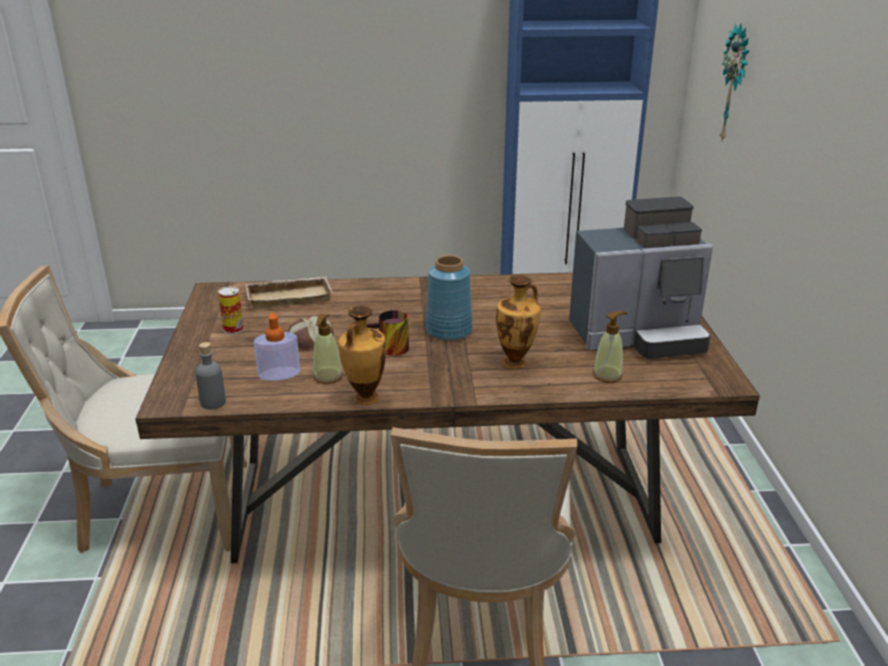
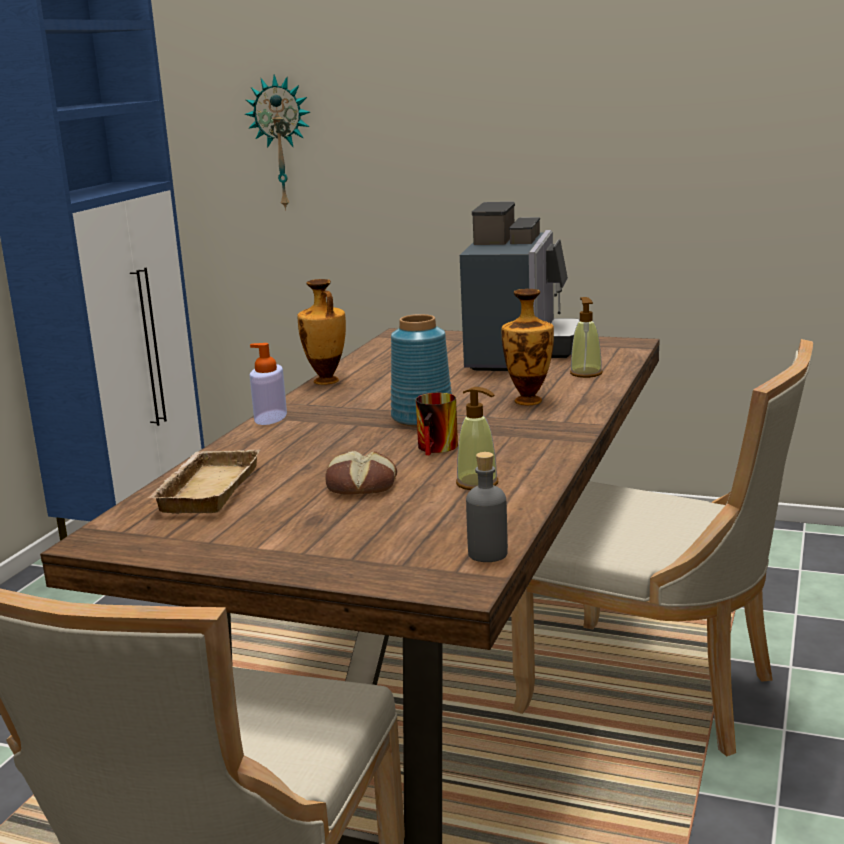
camera: 65 degrees left, 10 degrees down
can [218,286,244,334] -> none
soap dispenser [254,312,300,381] -> soap dispenser moved to [249,343,287,425]
vase [338,306,386,405] -> vase moved to [297,279,346,385]

